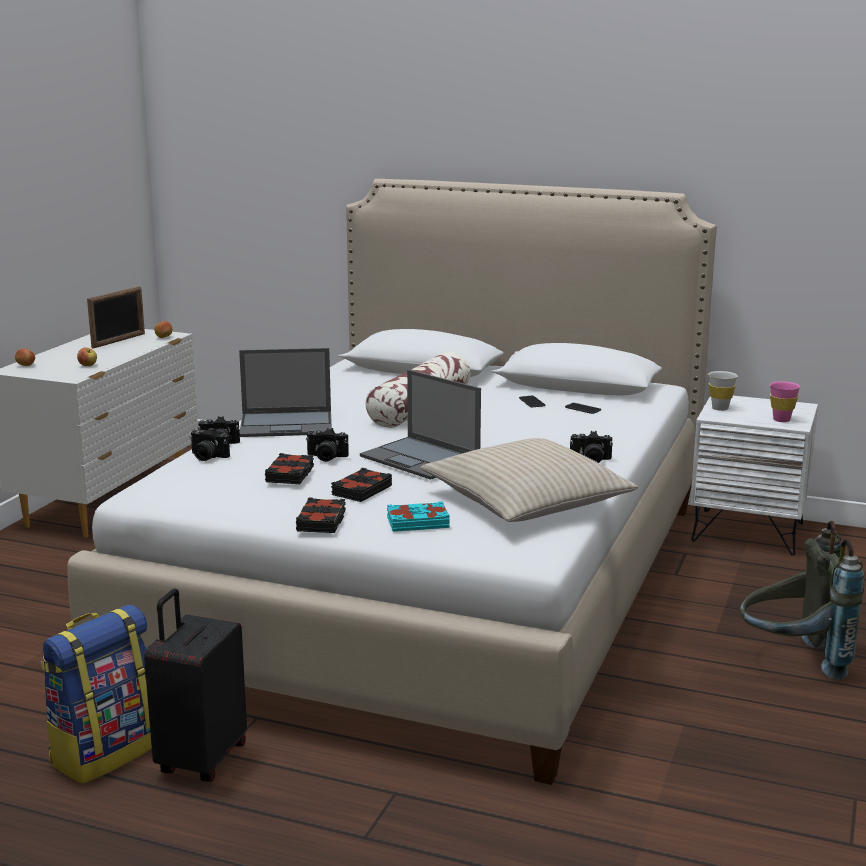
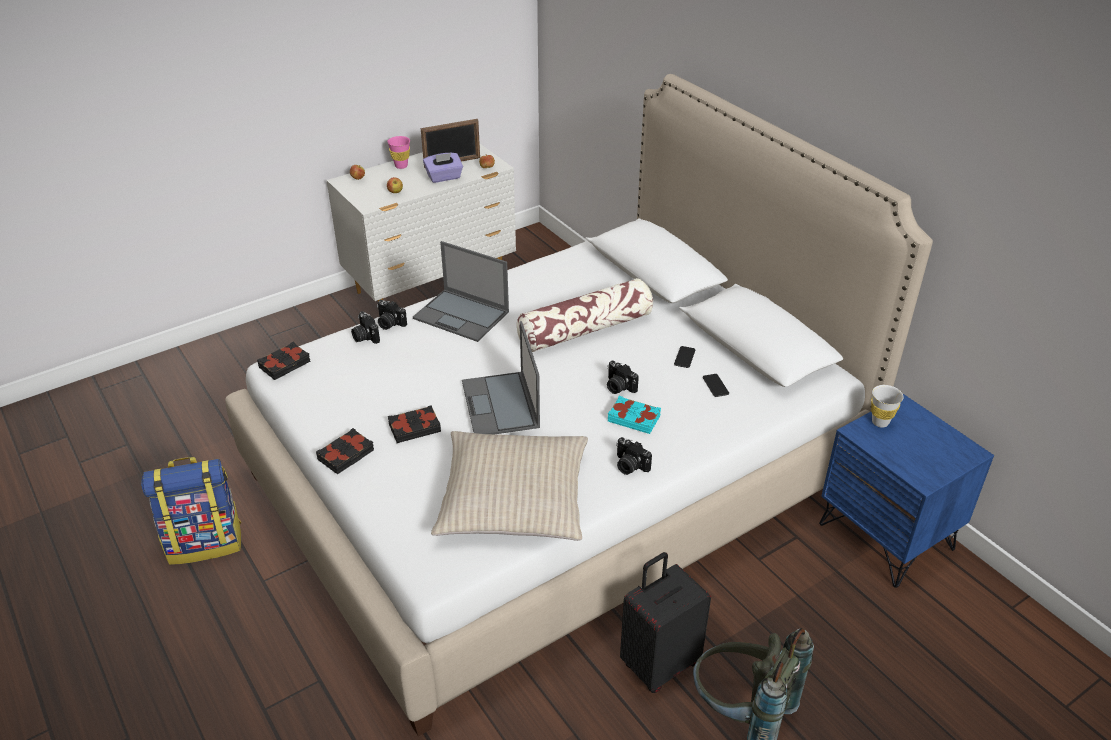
camera: 35 degrees right, 20 degrees up
black suitcase [144,589,247,782] -> black suitcase moved to [620,552,711,693]
black book [265,453,314,484] -> black book moved to [257,342,310,380]
camera [306,428,349,462] -> camera moved to [607,360,639,394]
turquoise book [387,501,450,532] -> turquoise book moved to [608,396,661,434]
white nightstand [690,395,818,556] -> blue nightstand [819,394,994,588]
pink cup [770,381,800,422] -> pink cup moved to [387,136,410,169]
none -> purple tissue box [423,153,463,183]

